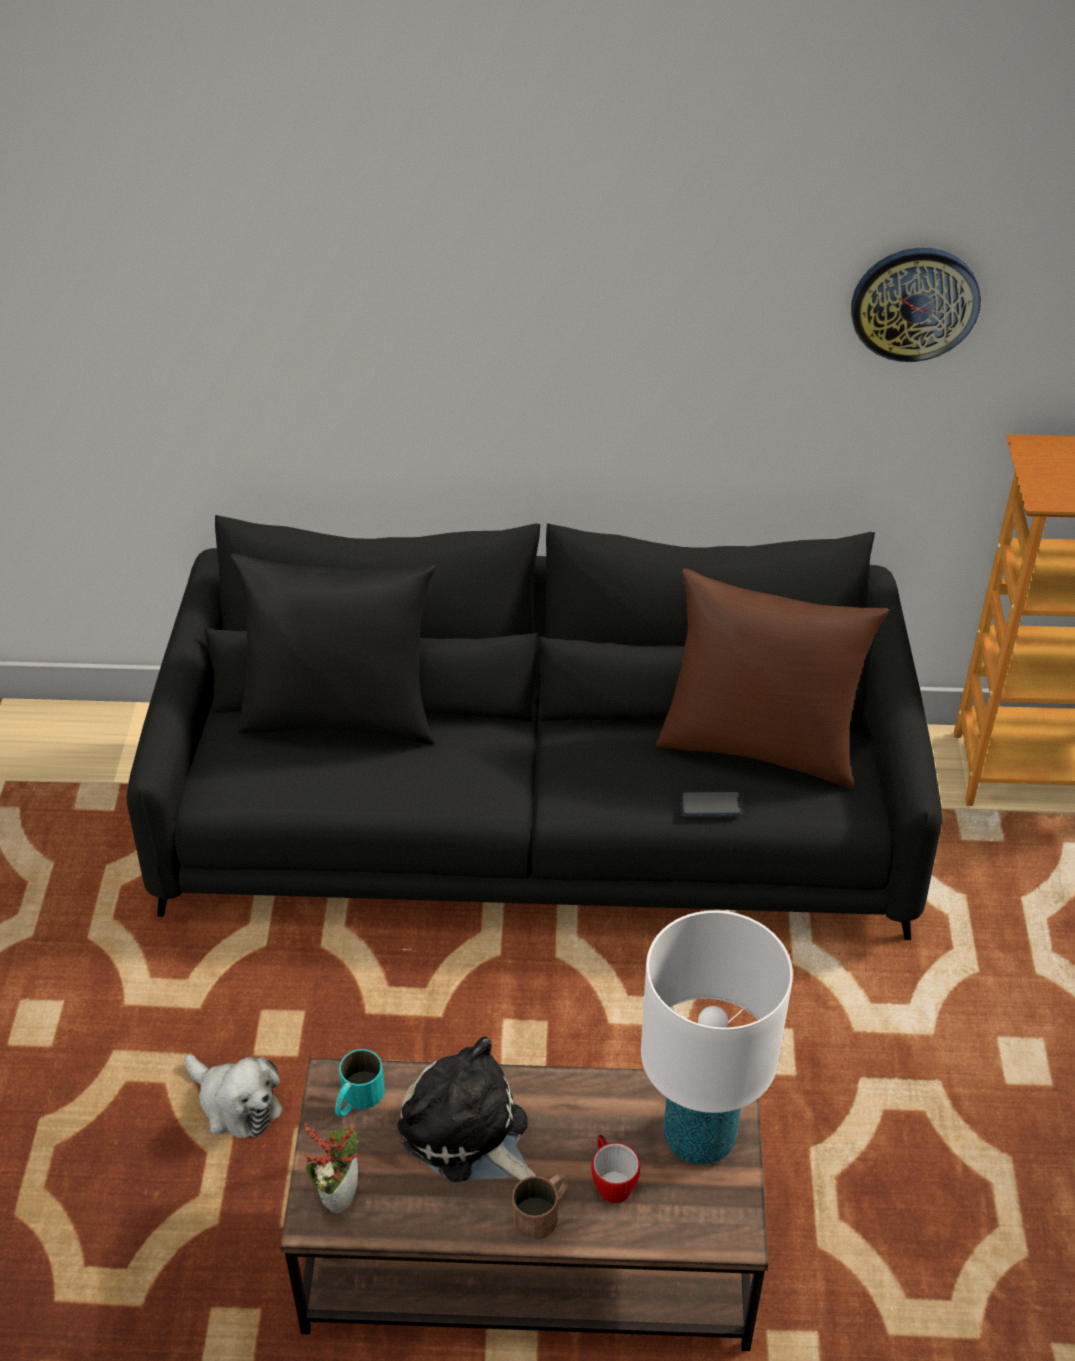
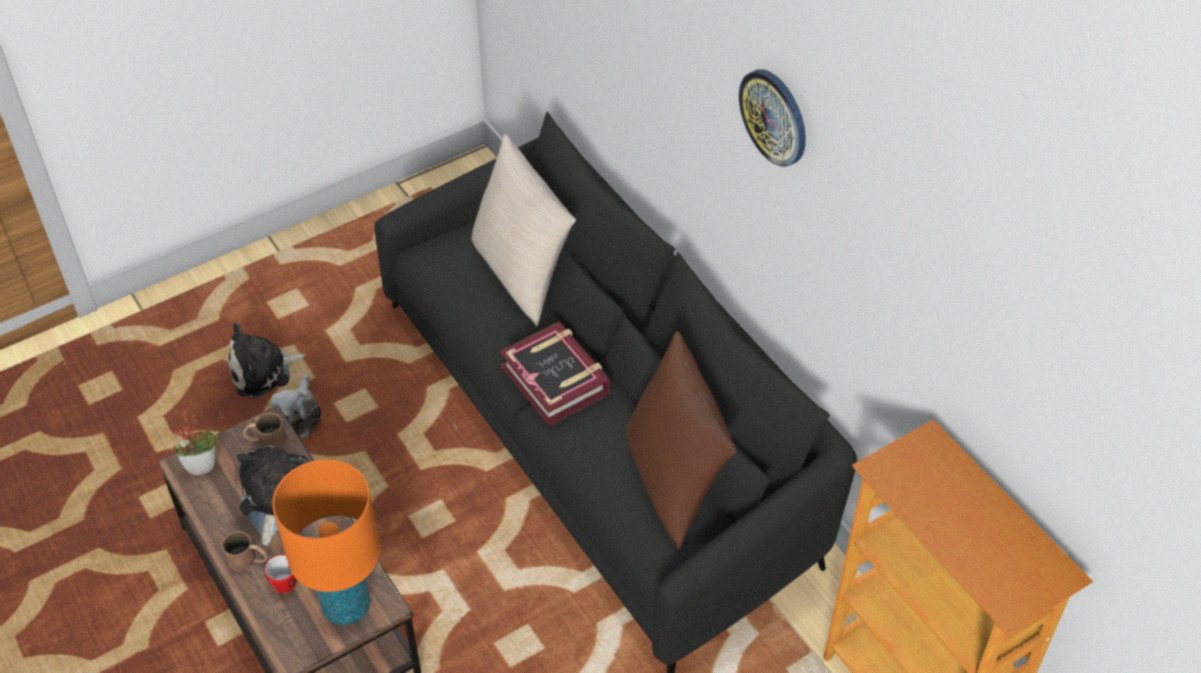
camera: 55 degrees right, 5 degrees up
black pillow [231,553,435,745] -> beige pillow [471,134,576,327]
turquoise mug [335,1049,385,1117] -> brown mug [243,413,287,448]
white table lamp [641,910,793,1164] -> orange table lamp [272,459,380,625]
phone [680,791,742,816] -> none
wall clock [851,248,981,362] -> wall clock moved to [739,69,806,167]
none -> plush toy [228,323,306,398]
none -> book [499,321,610,426]

